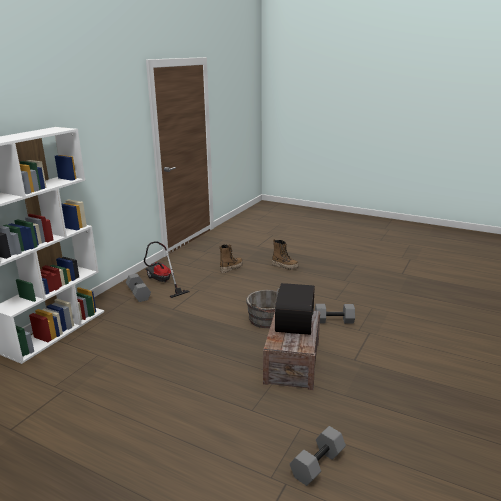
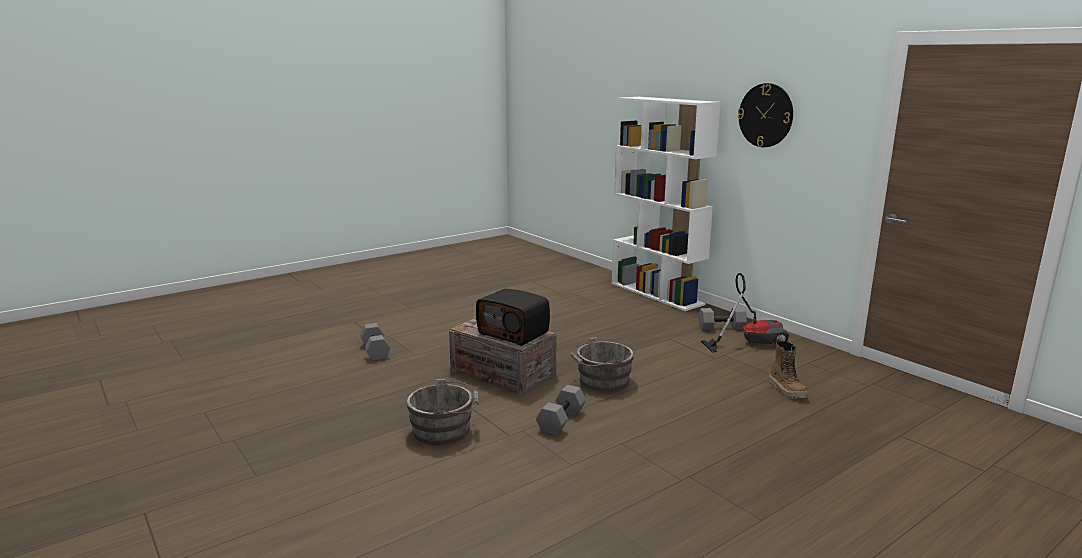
camera: 115 degrees right, 5 degrees down
boot [272,239,299,270] -> none
none -> grey bucket [406,379,479,445]
none -> wall clock [738,83,793,147]

